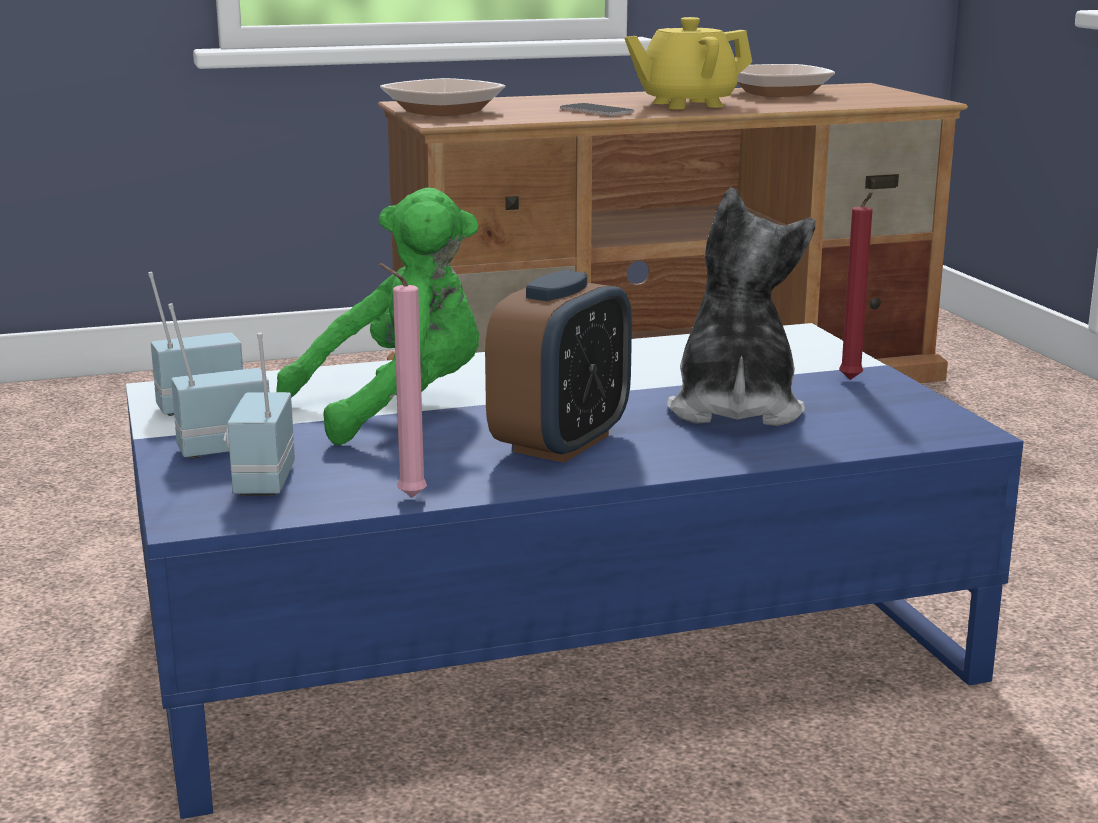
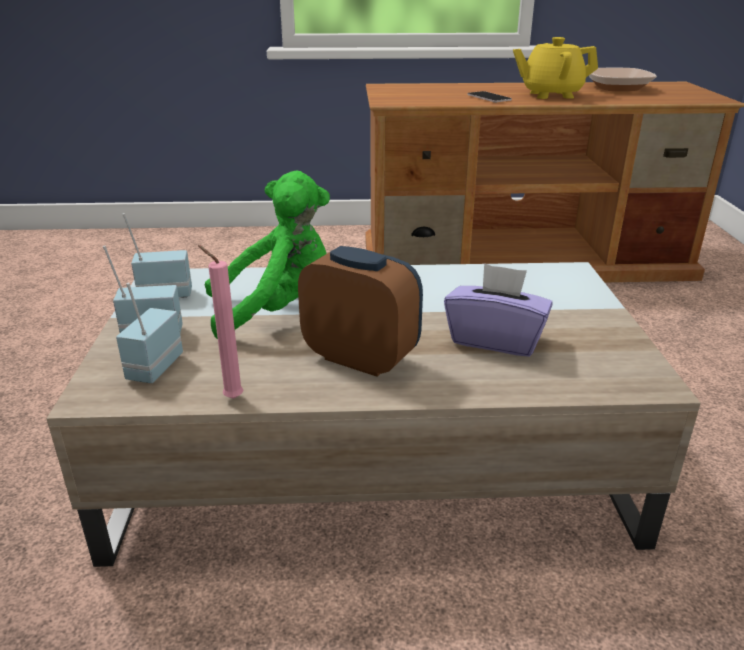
camera: 15 degrees right, 10 degrees up
blue coffee table [126,323,1024,819] -> beige coffee table [46,262,701,567]
bowl [380,78,505,116] -> none
alarm clock [485,270,632,463] -> alarm clock turned 105 degrees counterclockwise [298,246,423,377]
plush toy [666,187,816,426] -> purple tissue box [444,263,553,357]
red candle [839,192,872,380] -> none

